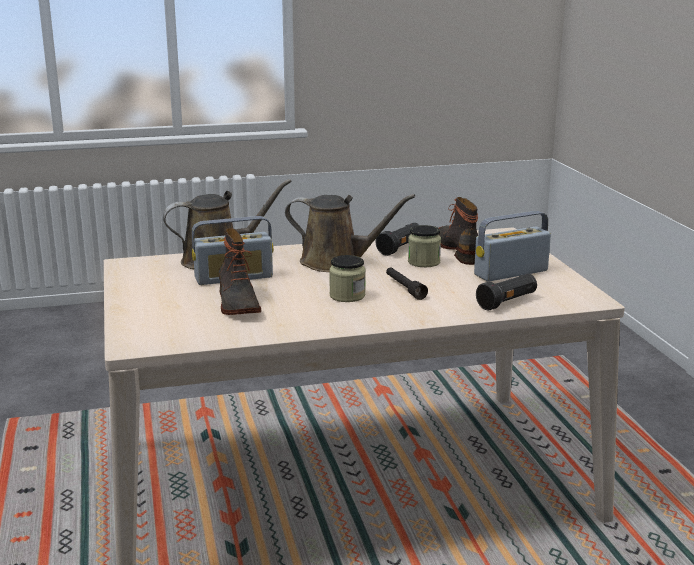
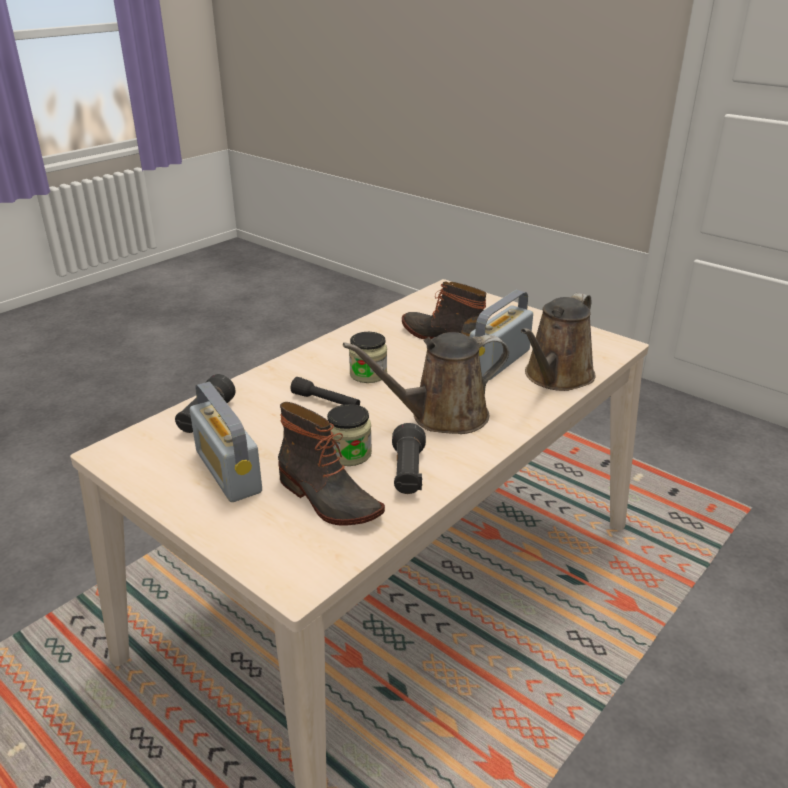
camera: 145 degrees right, 10 degrees up
radio [474,211,551,282] -> radio turned 120 degrees clockwise [190,382,262,502]

